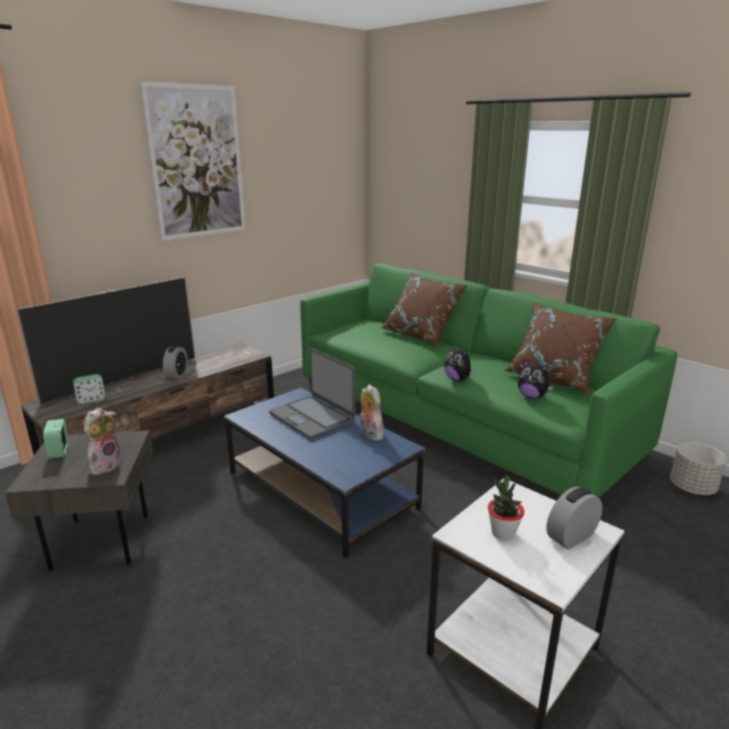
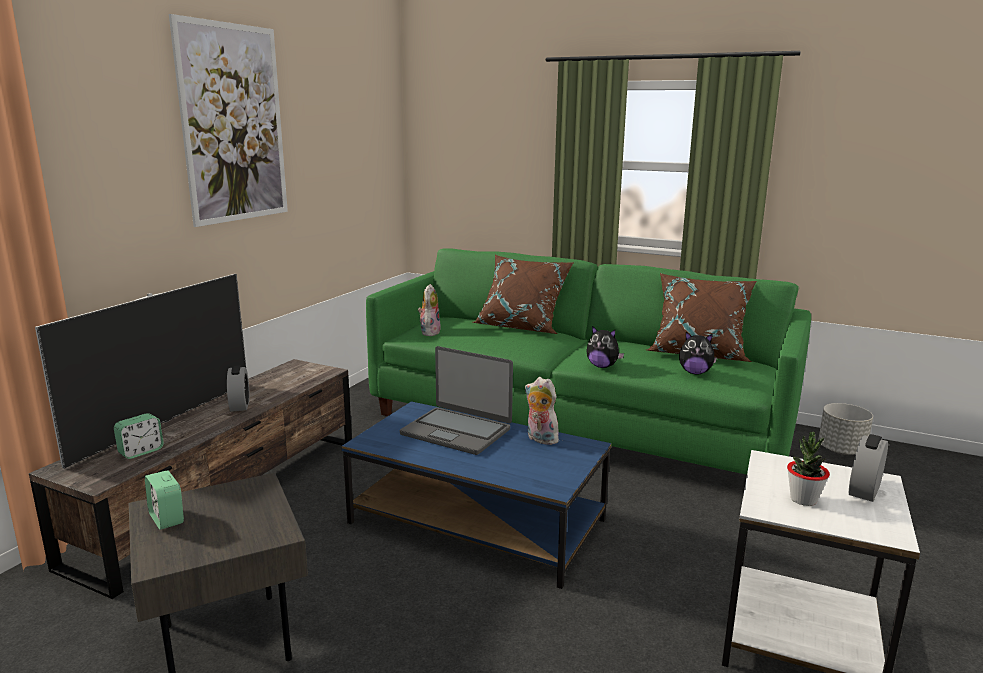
camera: 20 degrees left, 5 degrees down
plush toy [84,407,122,475] -> plush toy moved to [418,284,441,336]

